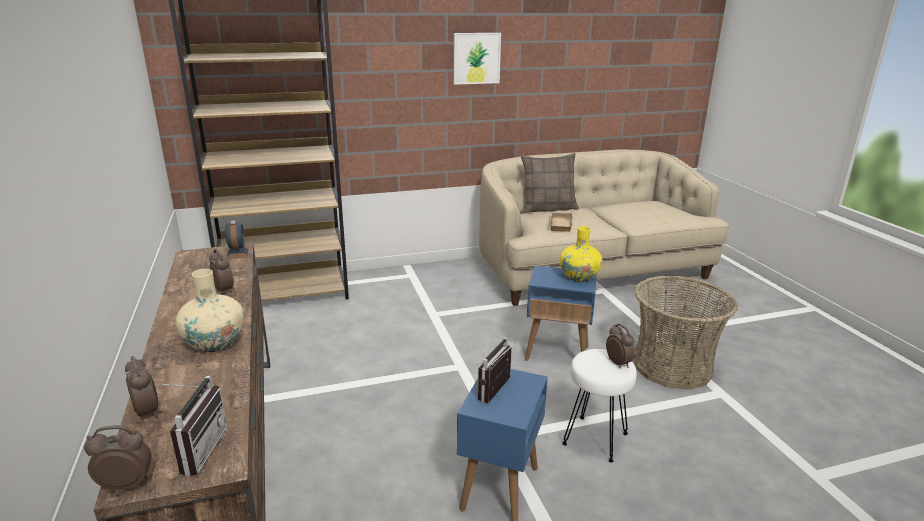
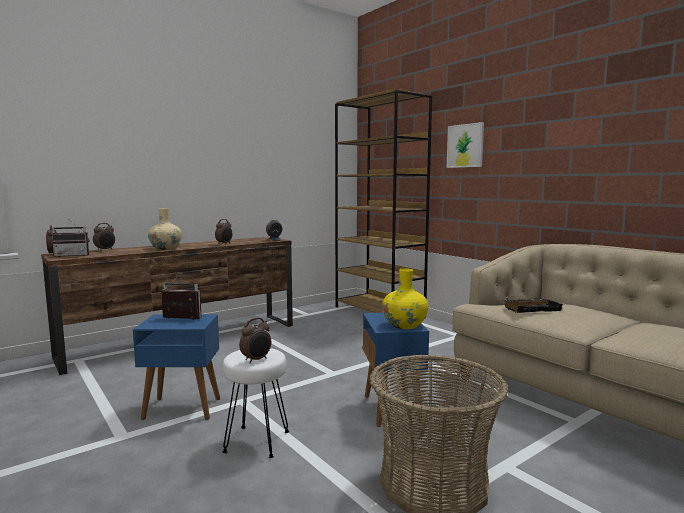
camera: 70 degrees right, 15 degrees down
picture [453,33,501,85] -> picture moved to [447,122,484,168]
pillow [521,153,579,213] -> none
beige tray [549,212,573,232] -> black tray [502,299,564,313]

